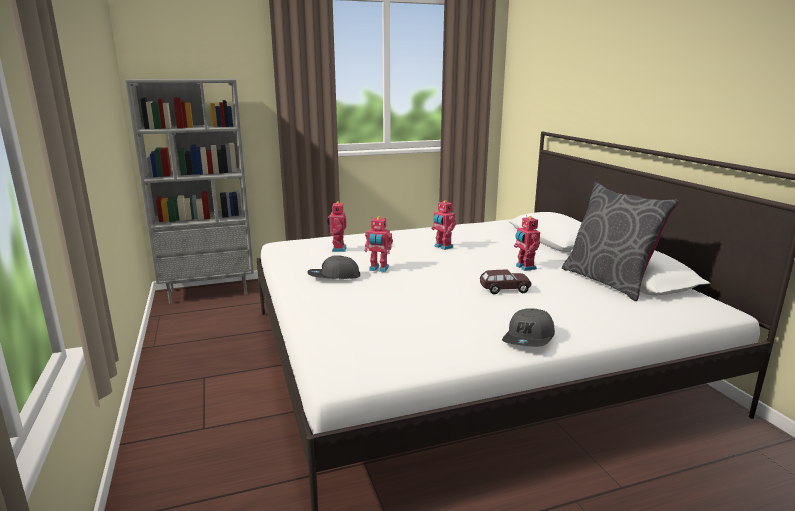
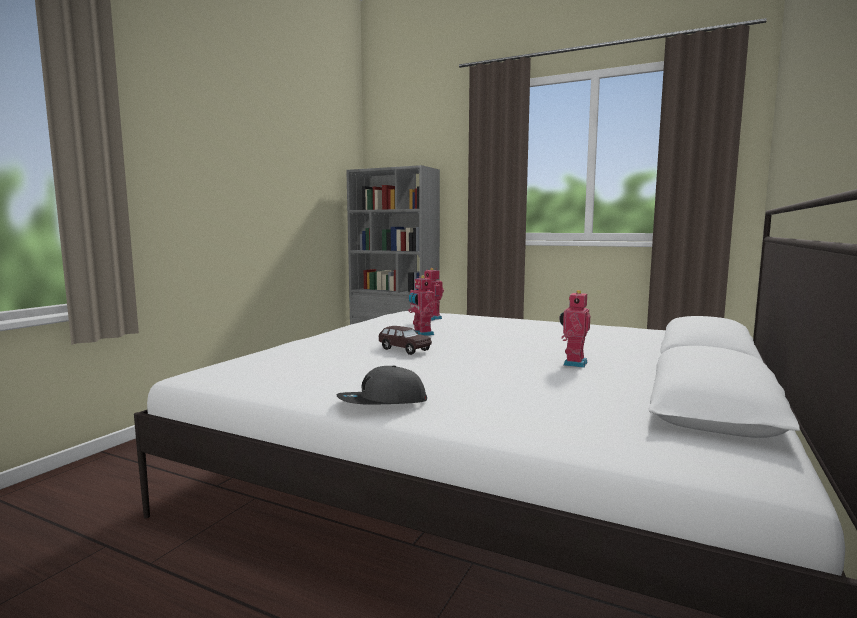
camera: 45 degrees right, 10 degrees down
grey cap [307,255,360,279] -> none
toy robot [431,200,456,250] -> none
brown toy car [480,270,531,294] -> brown toy car moved to [379,326,432,355]
grey pillow [562,182,679,301] -> none

